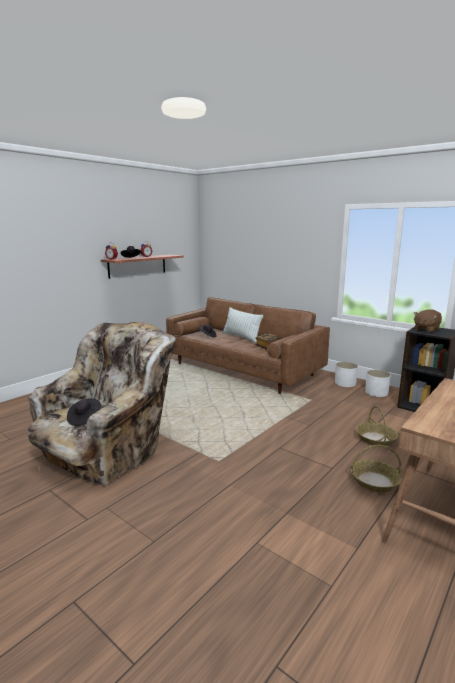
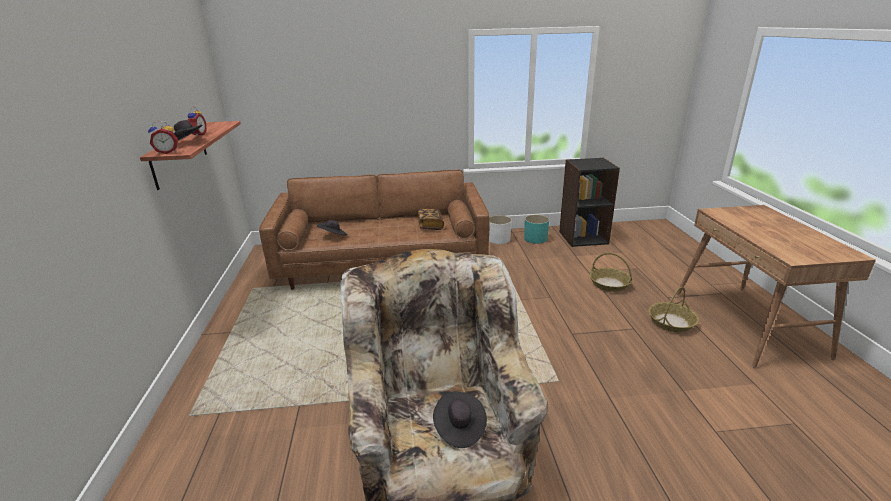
camera: 45 degrees left, 10 degrees up
pillow [223,307,264,343] -> none
white planter [365,370,391,397] -> turquoise planter [524,215,549,244]
brown plush toy [414,309,442,332] -> none

